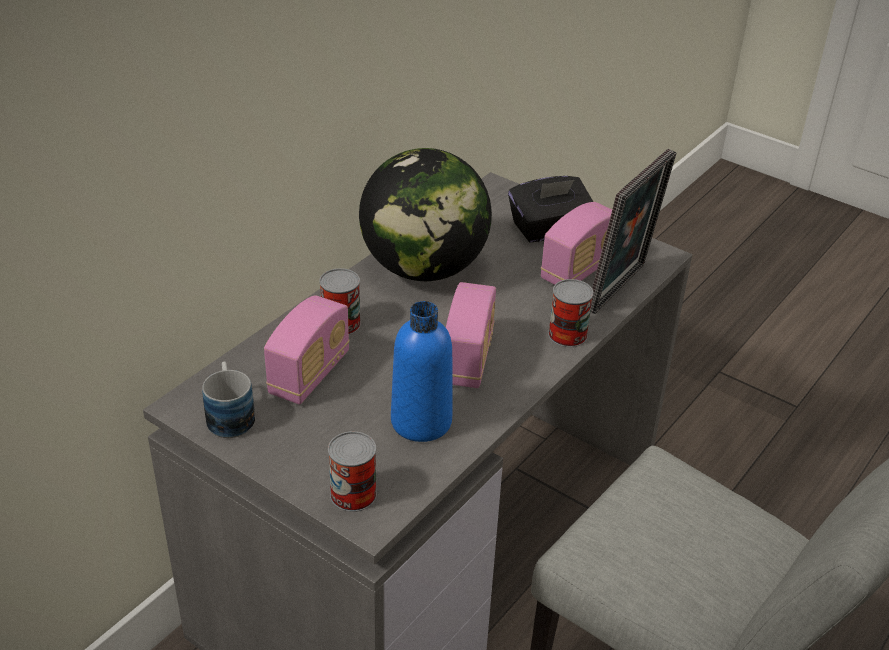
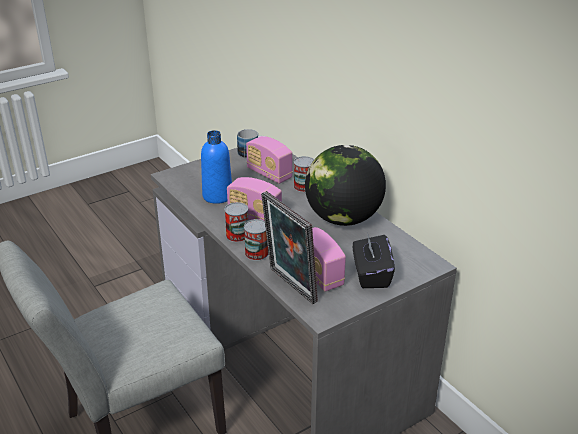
camera: 110 degrees right, 5 degrees down
can [328,431,377,512] -> can moved to [224,202,248,242]

